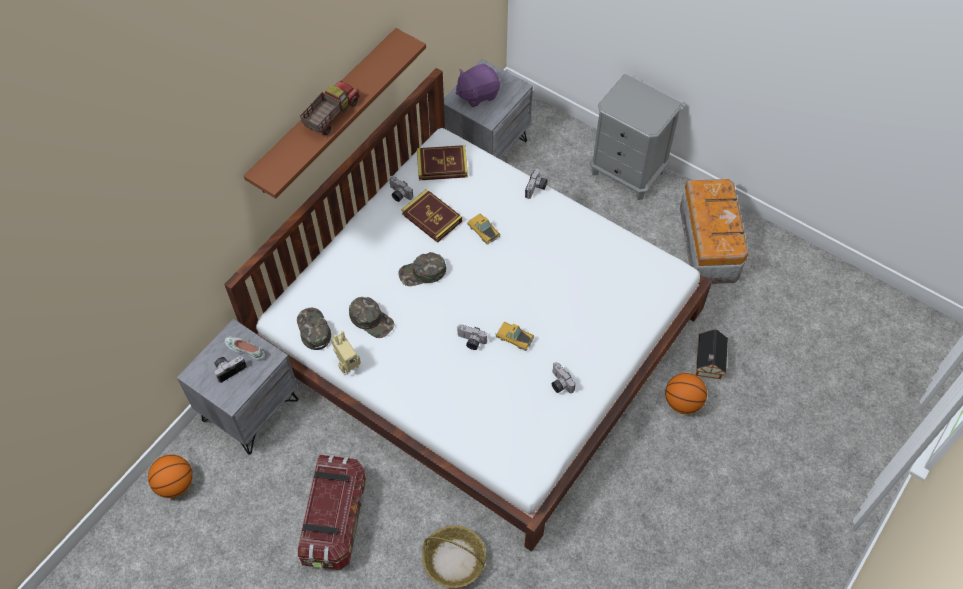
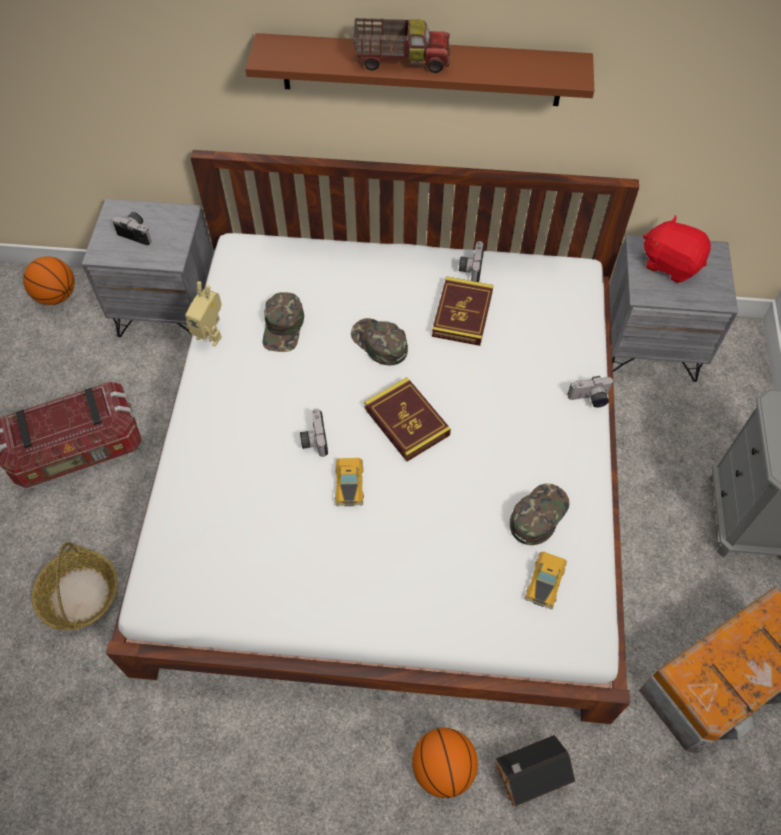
camera: 60 degrees right, 0 degrees up
white shoe [225,337,265,361] -> none
green cap [297,308,331,350] -> green cap moved to [510,484,569,545]
book [417,145,468,181] -> book moved to [364,377,451,462]
purple plush toy [455,64,500,107] -> red plush toy [643,215,711,283]
toy car [467,214,501,245] -> toy car moved to [524,552,567,610]
camera [552,362,576,393] -> none

